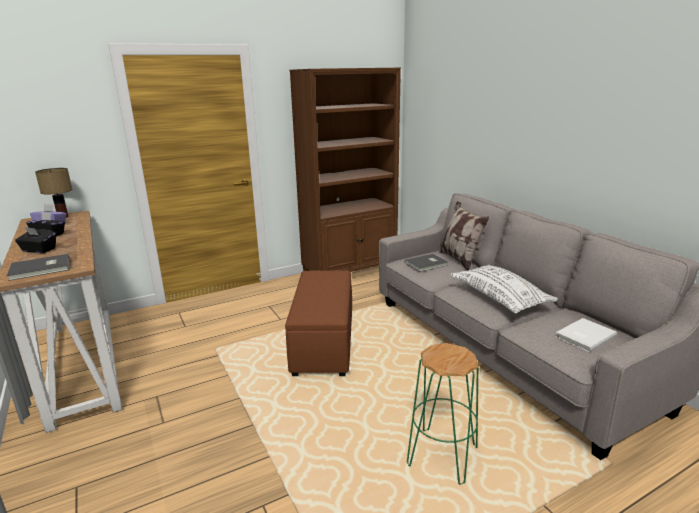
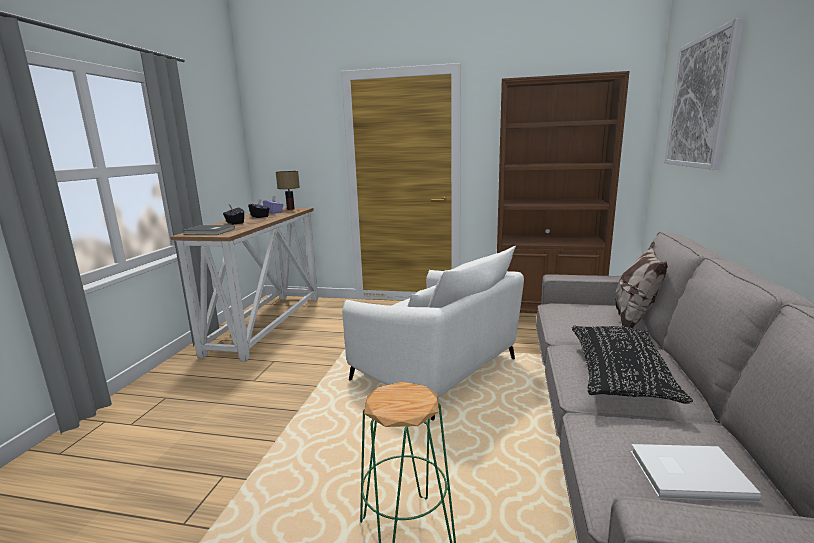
camera: 40 degrees right, 5 degrees down
brown ottoman [285,270,352,376] -> white armchair [342,246,524,421]
grey book [405,254,448,272] -> none
white pillow [450,265,558,314] -> black pillow [572,326,693,404]
none -> picture [664,18,744,170]

